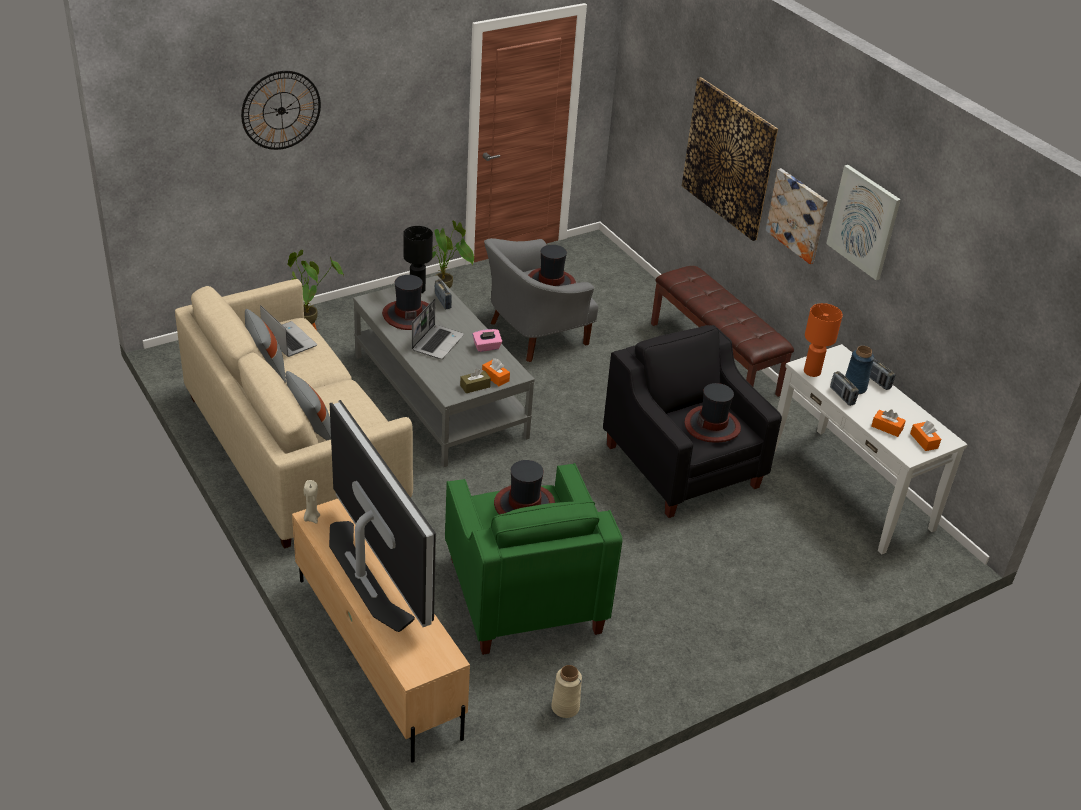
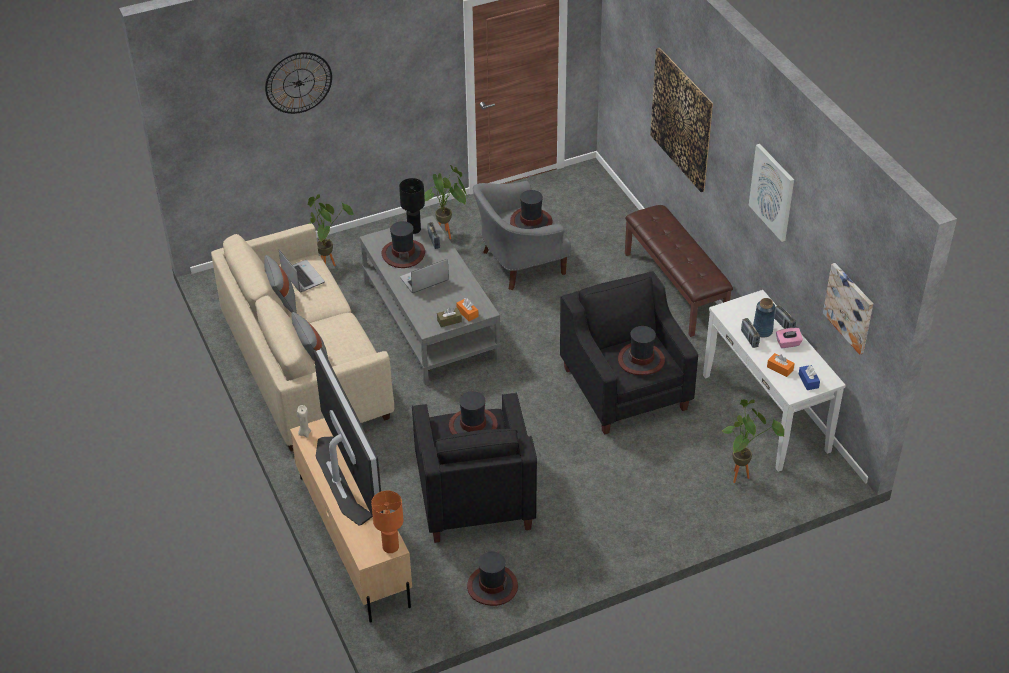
camera: 10 degrees right, 5 degrees up
laptop [412,298,464,359] -> laptop turned 150 degrees counterclockwise [400,259,449,293]
green armchair [445,463,622,655] -> black armchair [412,392,537,543]
pink tissue box [472,329,502,352] -> pink tissue box moved to [776,328,803,348]
beige vase [551,665,582,718] -> hat [467,552,518,606]
picture [766,168,828,264] -> picture moved to [823,263,873,355]
orange table lamp [804,303,843,377] -> orange table lamp moved to [371,491,403,553]
orange tissue box [910,420,941,451] -> blue tissue box [799,365,820,390]
none -> potted plant [722,399,784,483]

